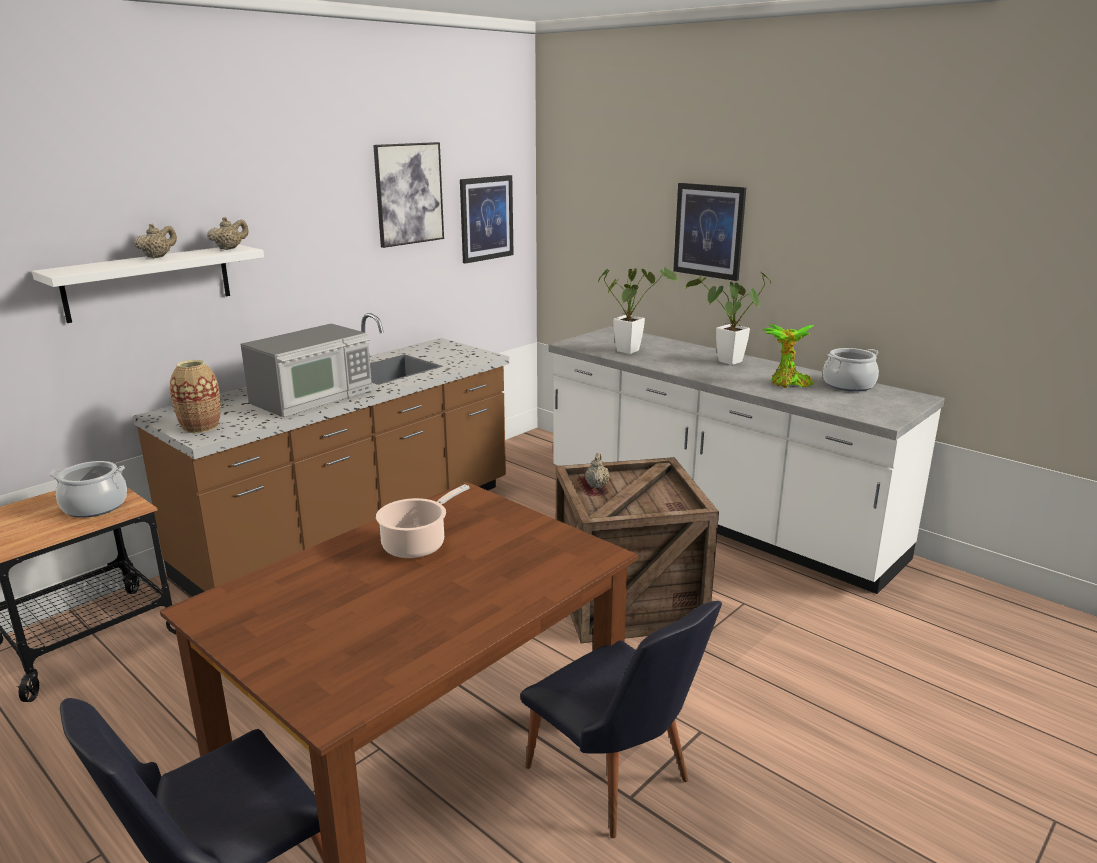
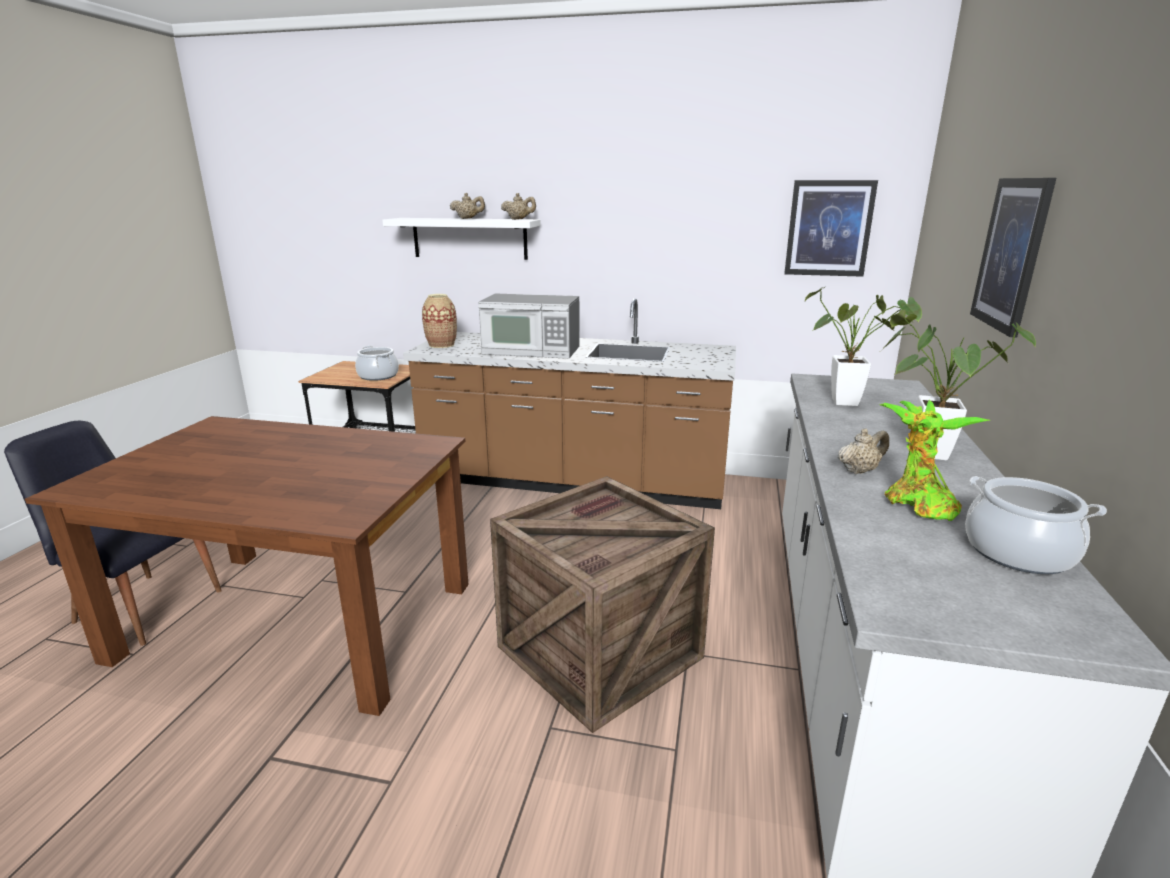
camera: 60 degrees right, 0 degrees up
picture [373,142,444,248] -> none
cooking pot [376,484,469,558] -> none
black chair [520,601,722,838] -> none
beige teapot [585,453,610,489] -> beige teapot moved to [838,429,889,474]

